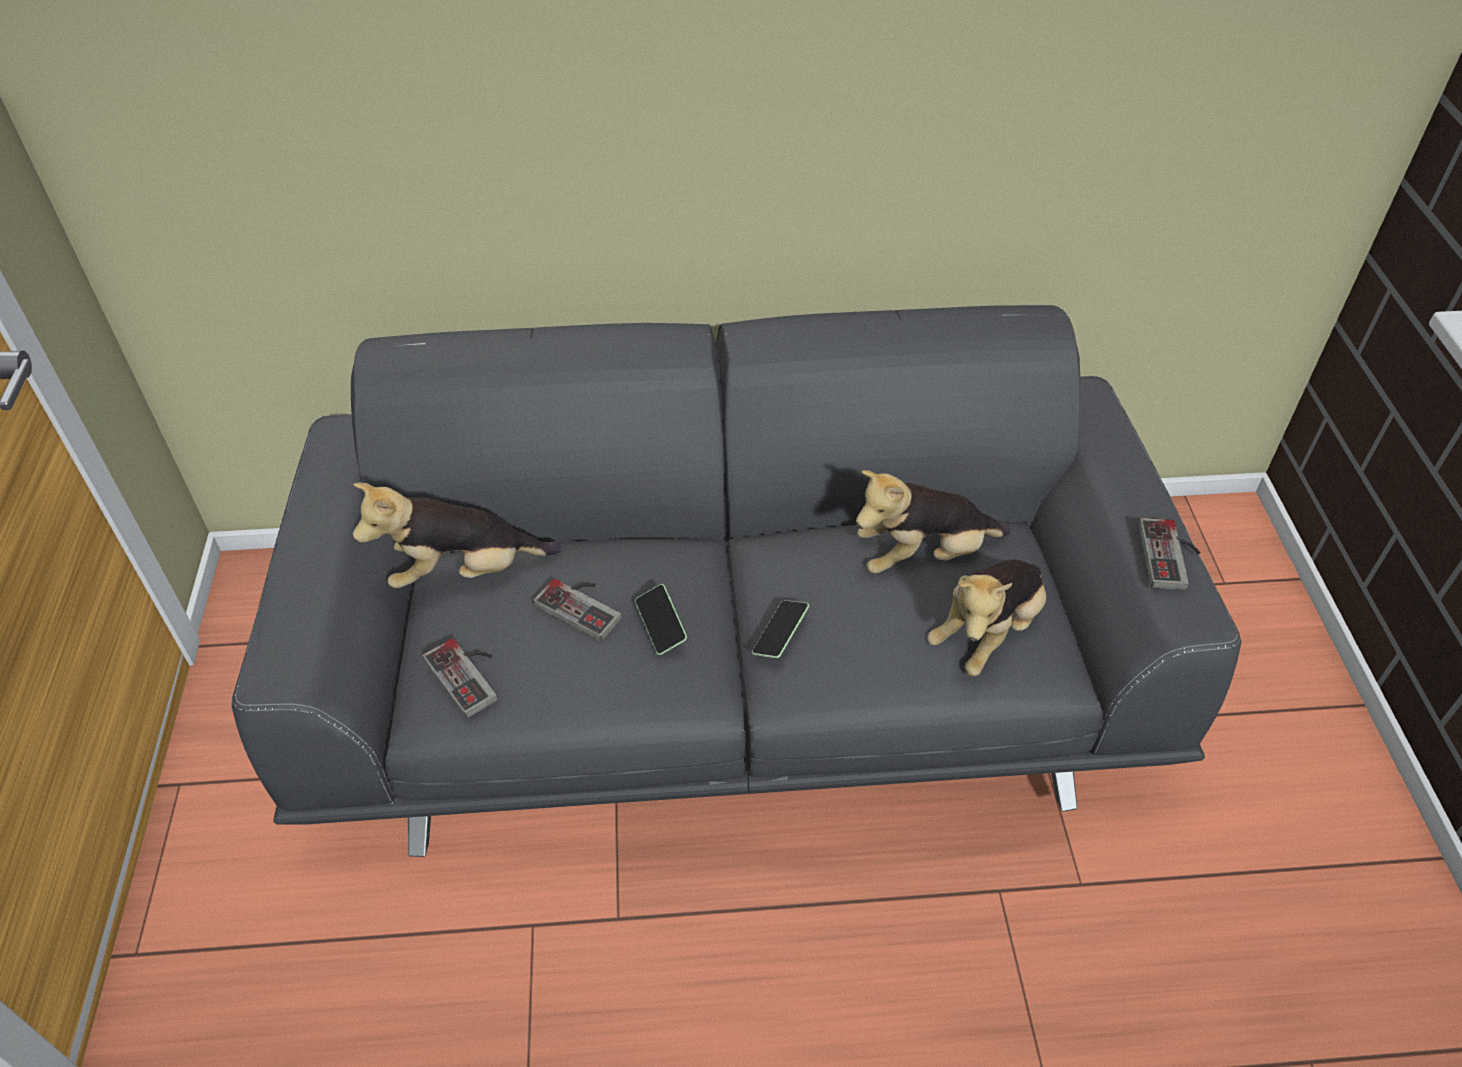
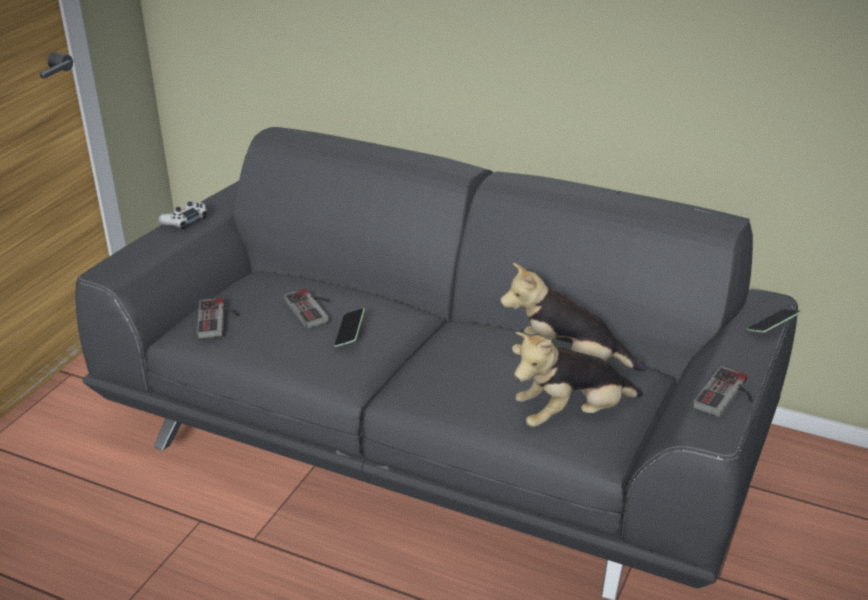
camera: 30 degrees right, 15 degrees down
plush toy [353,483,562,588] -> none
phone [752,600,809,658] -> phone moved to [747,309,801,333]
none -> white game controller [158,201,207,230]

